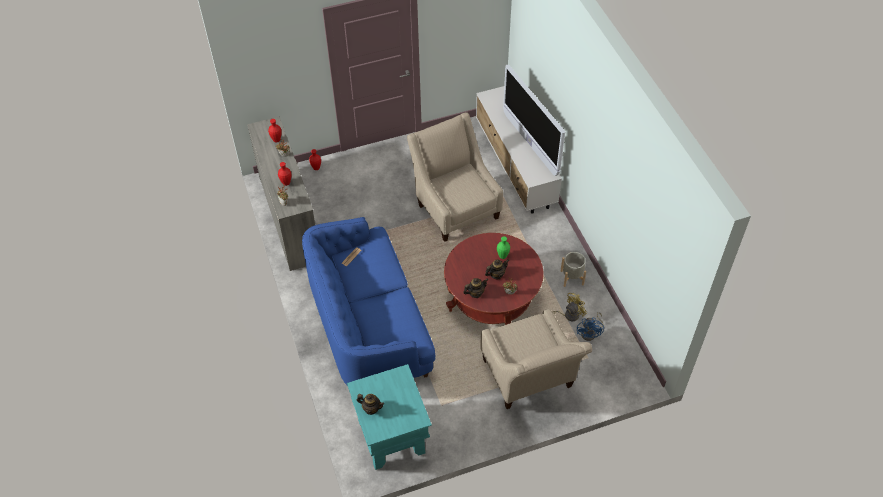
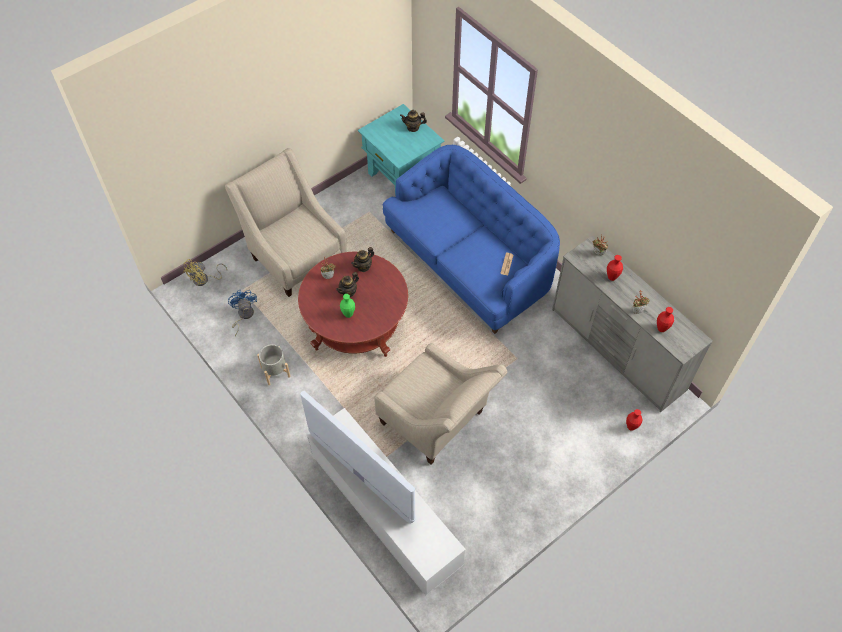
camera: 160 degrees right, 5 degrees up
yellow fan [553,293,587,321] -> yellow fan moved to [183,259,227,286]

